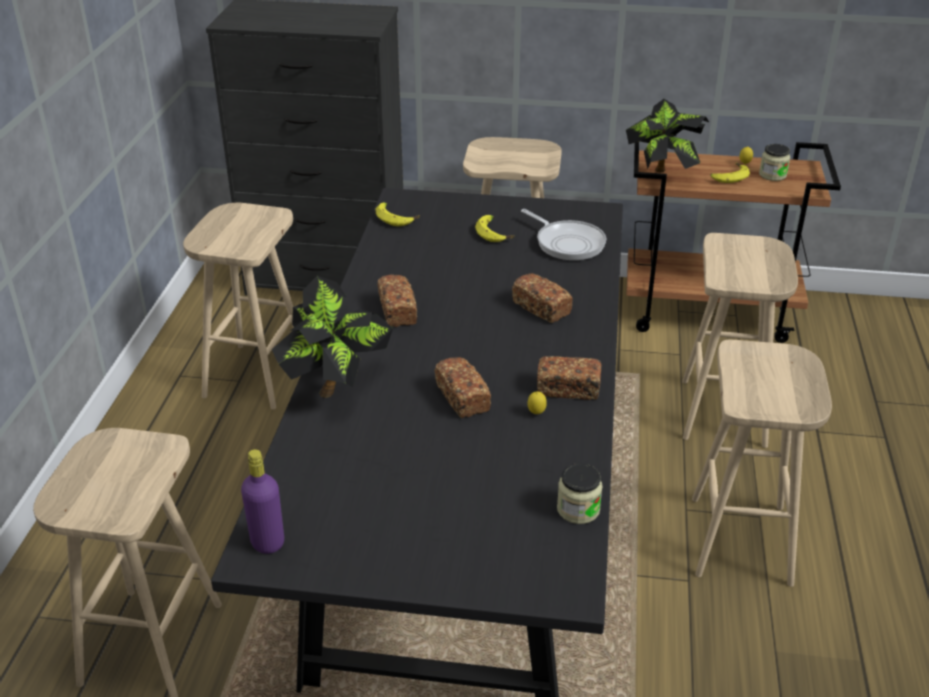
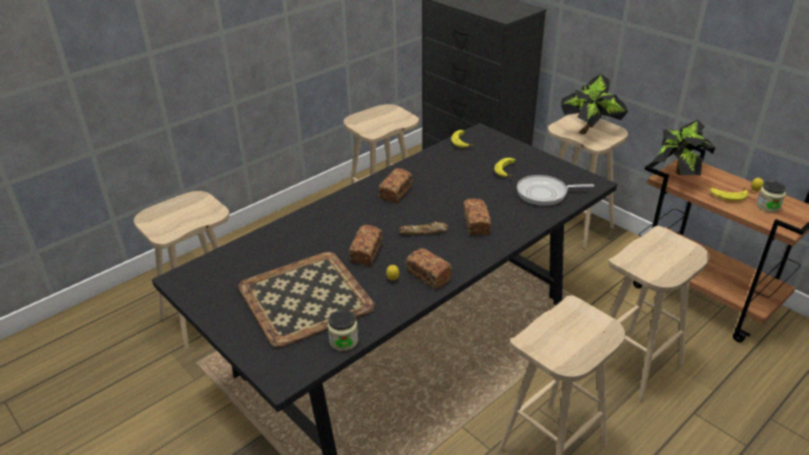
camera: 40 degrees right, 0 degrees up
purple bottle [241,449,284,554] -> none
potted plant [272,276,393,398] -> potted plant moved to [561,74,628,134]
frying pan [521,209,606,261] -> frying pan turned 90 degrees clockwise [517,175,594,206]
none -> tray [238,252,375,348]
none -> bread [399,221,448,235]

